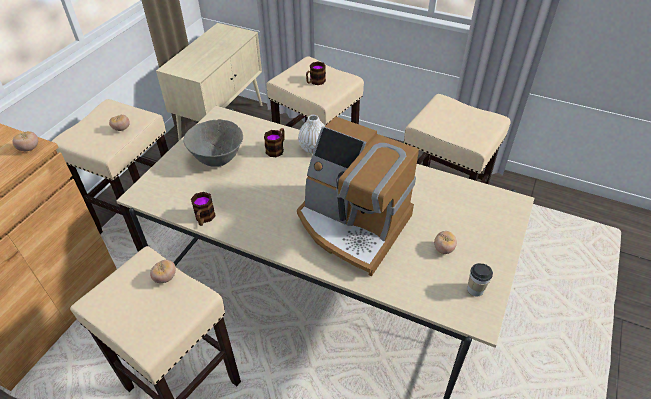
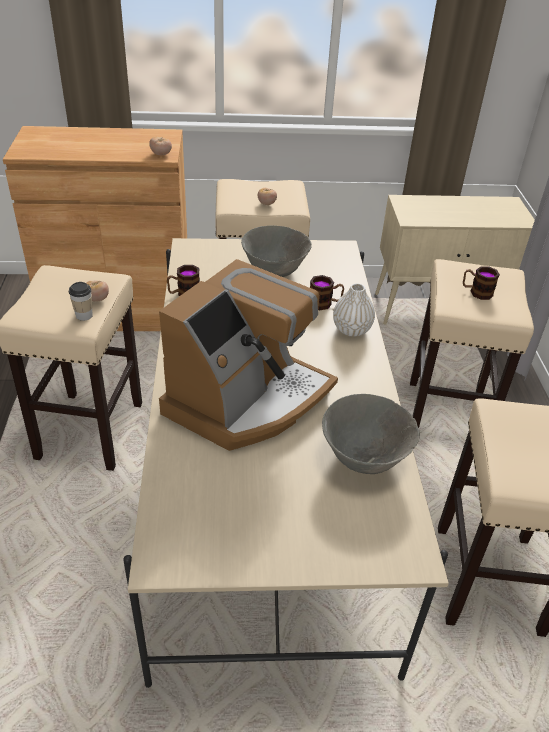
camera: 60 degrees right, 5 degrees down
coffee machine [297,116,419,276] -> coffee machine turned 150 degrees counterclockwise [159,259,338,451]
tomato [434,231,457,254] -> none
cup [467,263,493,296] -> cup moved to [69,282,93,321]
none -> grey bowl [322,394,420,474]

